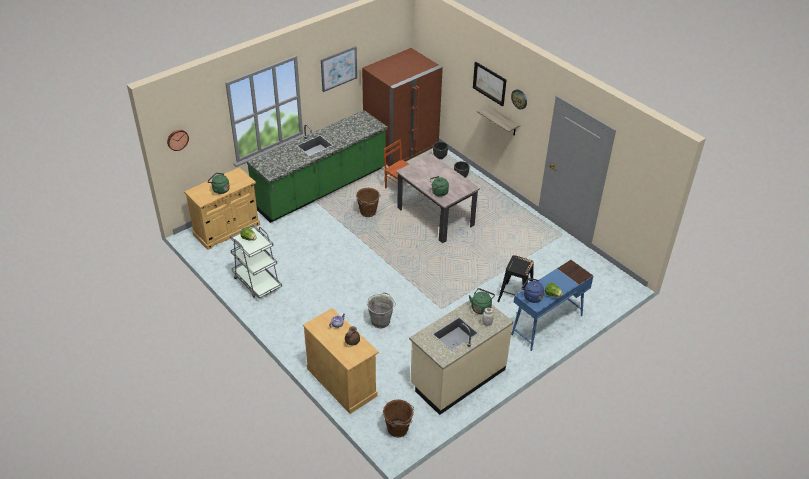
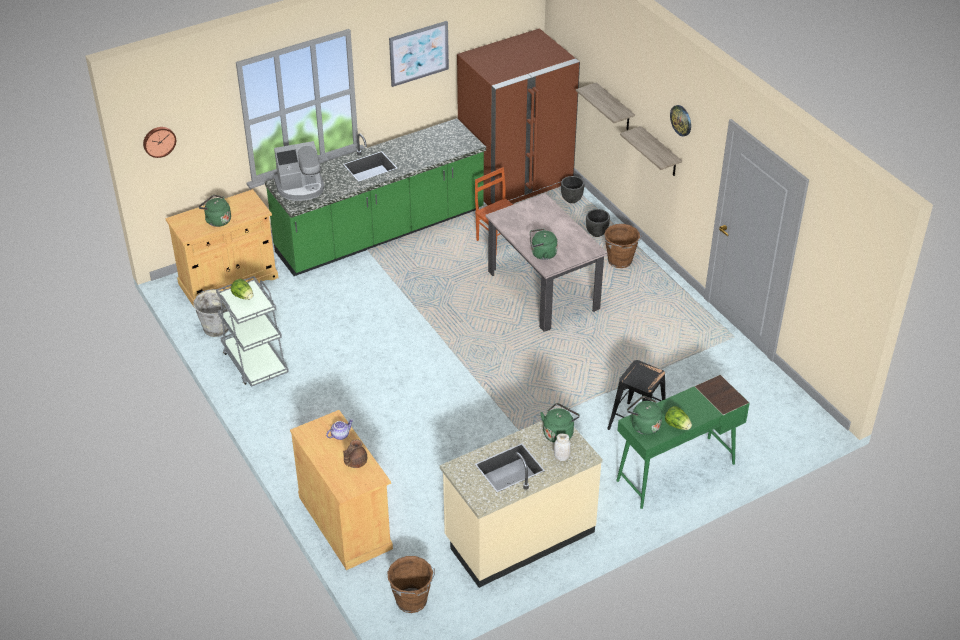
camera: 10 degrees right, 0 degrees up
brown bucket [356,188,381,217] -> brown bucket moved to [604,224,642,268]
grey bucket [367,293,396,328] -> grey bucket moved to [193,288,228,337]
picture [473,62,506,106] -> none
blue desk [511,260,594,351] -> green desk [616,375,750,509]
blue kettle [522,278,544,303] -> green kettle [627,396,662,435]
none -> coffee machine [274,141,324,201]
none -> shelf [576,82,635,130]

